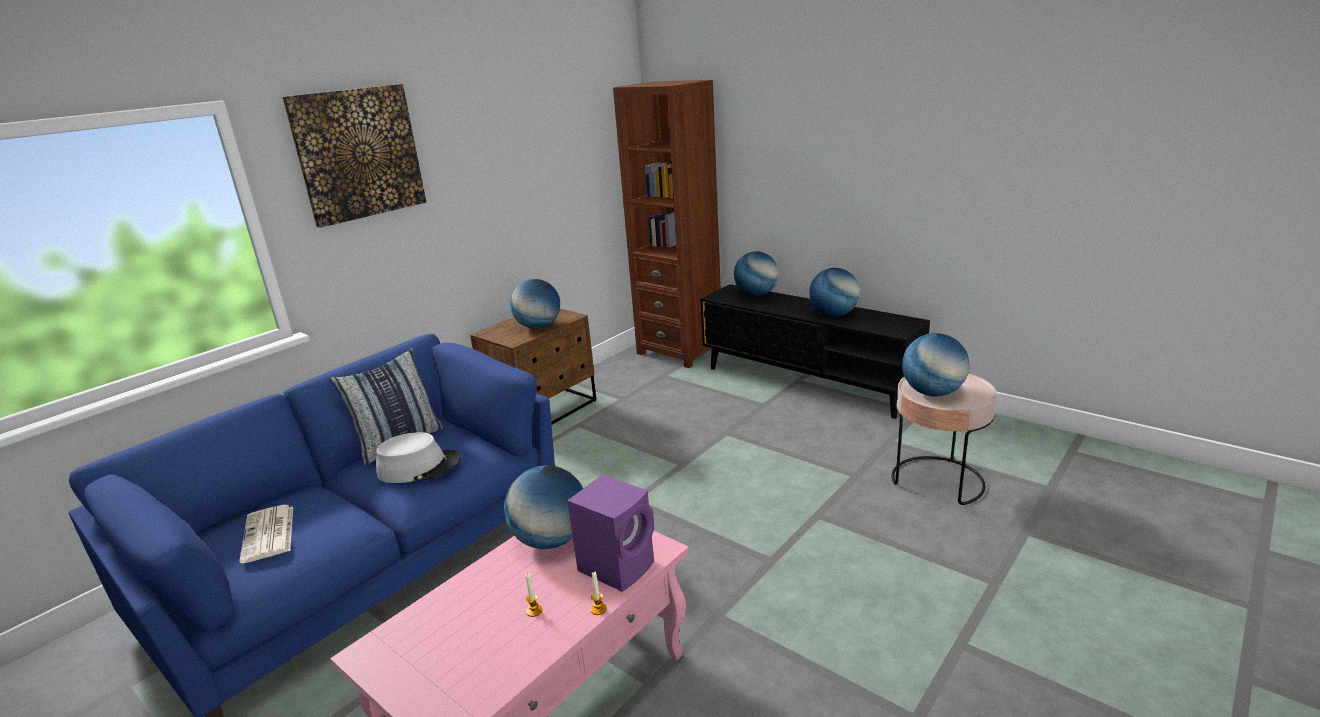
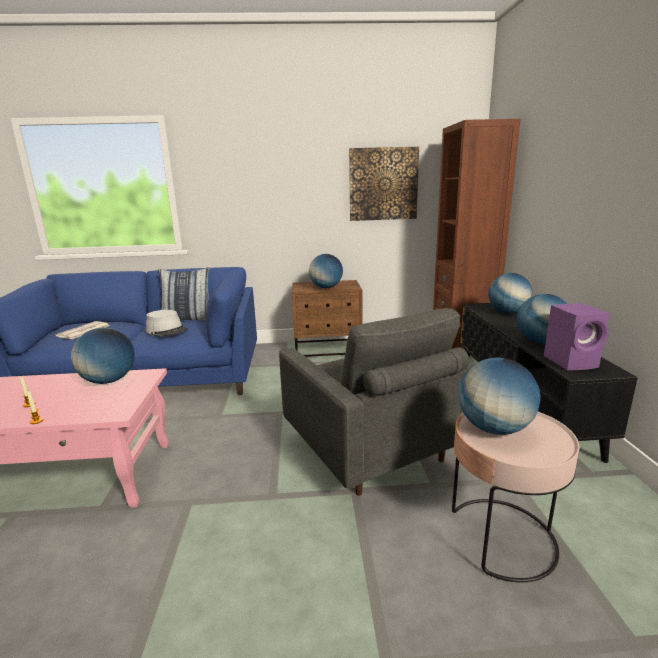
camera: 45 degrees right, 5 degrees down
picture [282,84,426,228] -> picture moved to [349,147,419,221]
purple speaker [567,474,654,592] -> purple speaker moved to [544,303,610,370]
none -> grey armchair [279,308,475,496]

